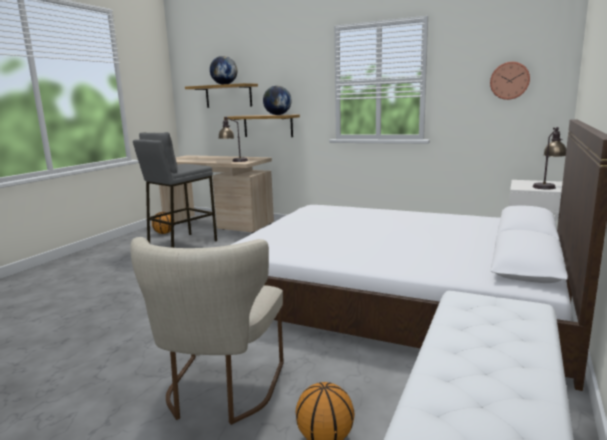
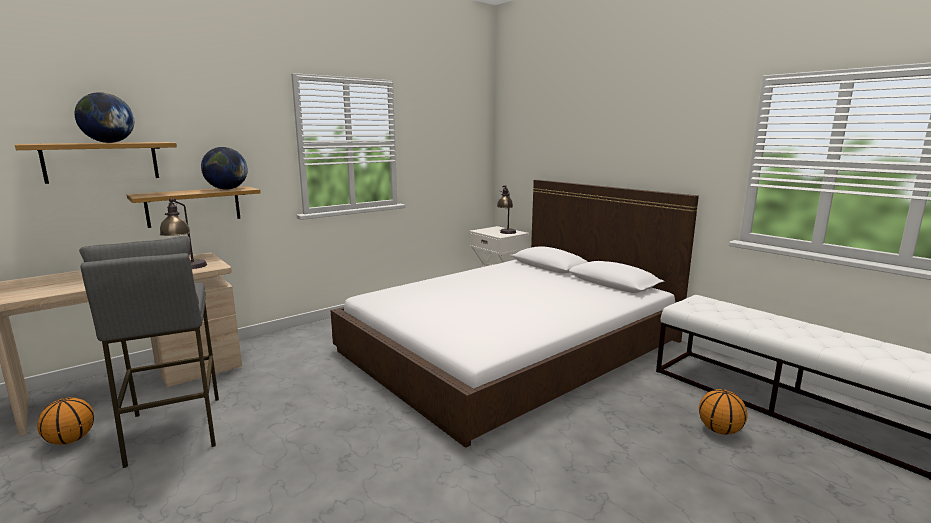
camera: 65 degrees left, 0 degrees up
beige chair [130,237,284,425] -> none
wall clock [490,62,530,100] -> none

